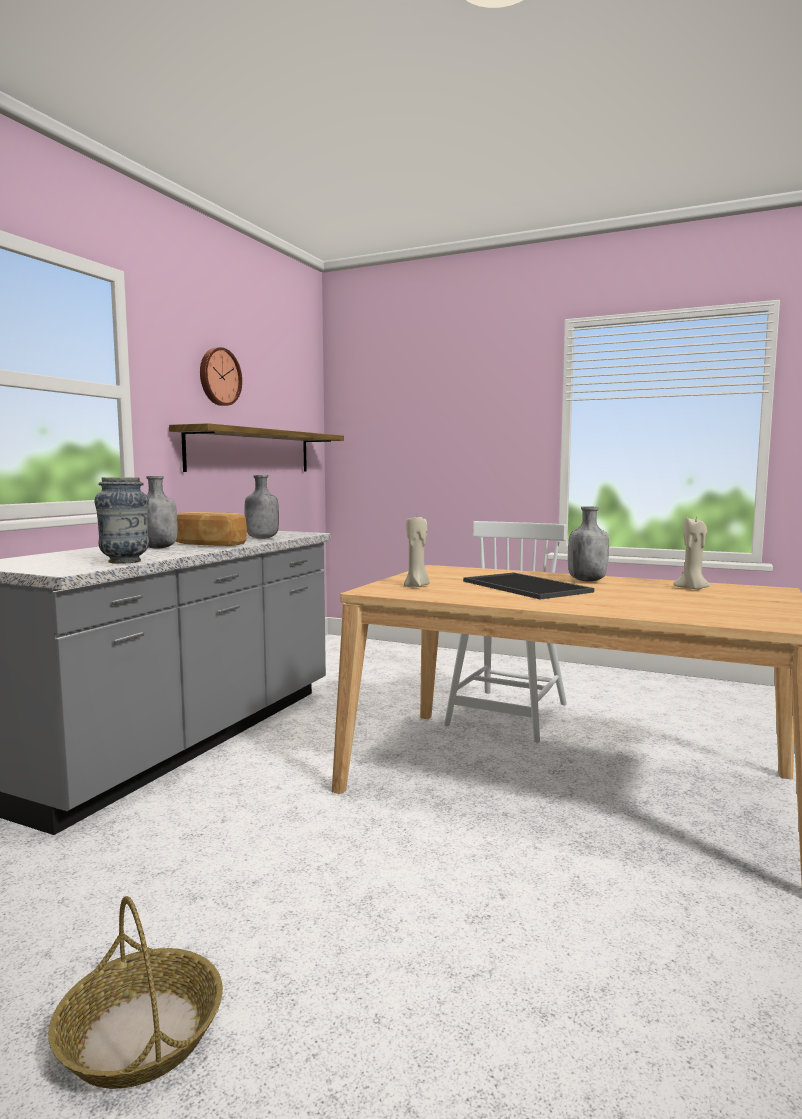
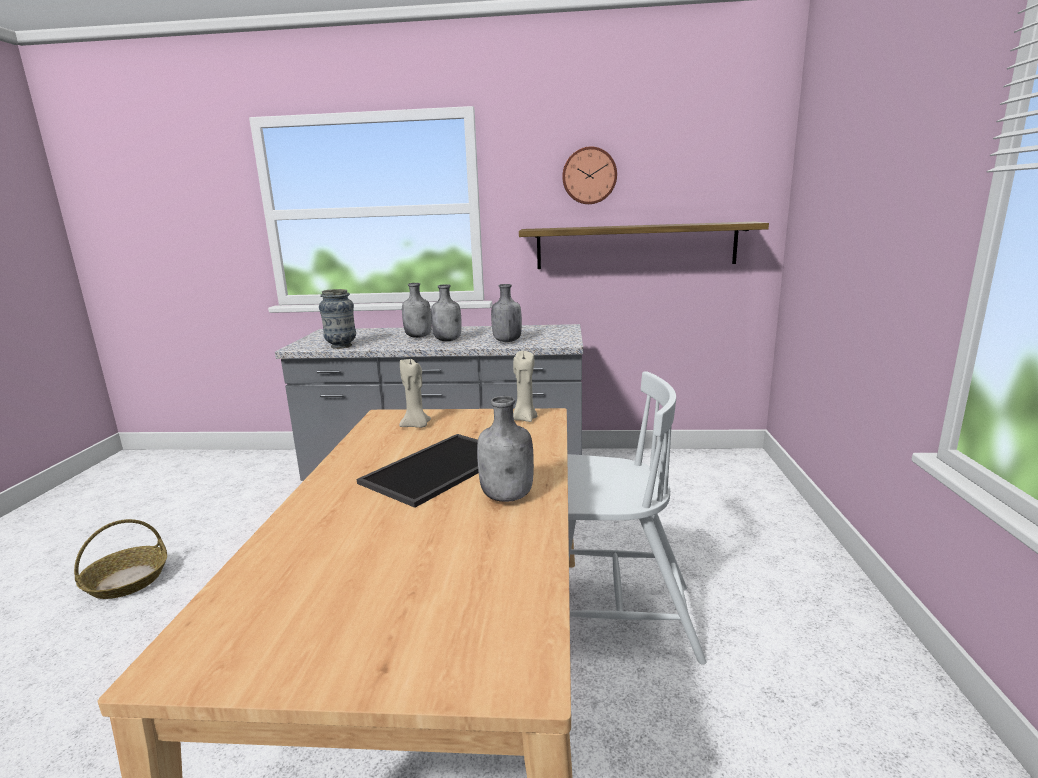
camera: 70 degrees right, 10 degrees up
bread [176,512,247,546] -> grey bottle [431,284,462,341]
beige candle [673,517,710,590] -> beige candle moved to [513,351,538,422]

